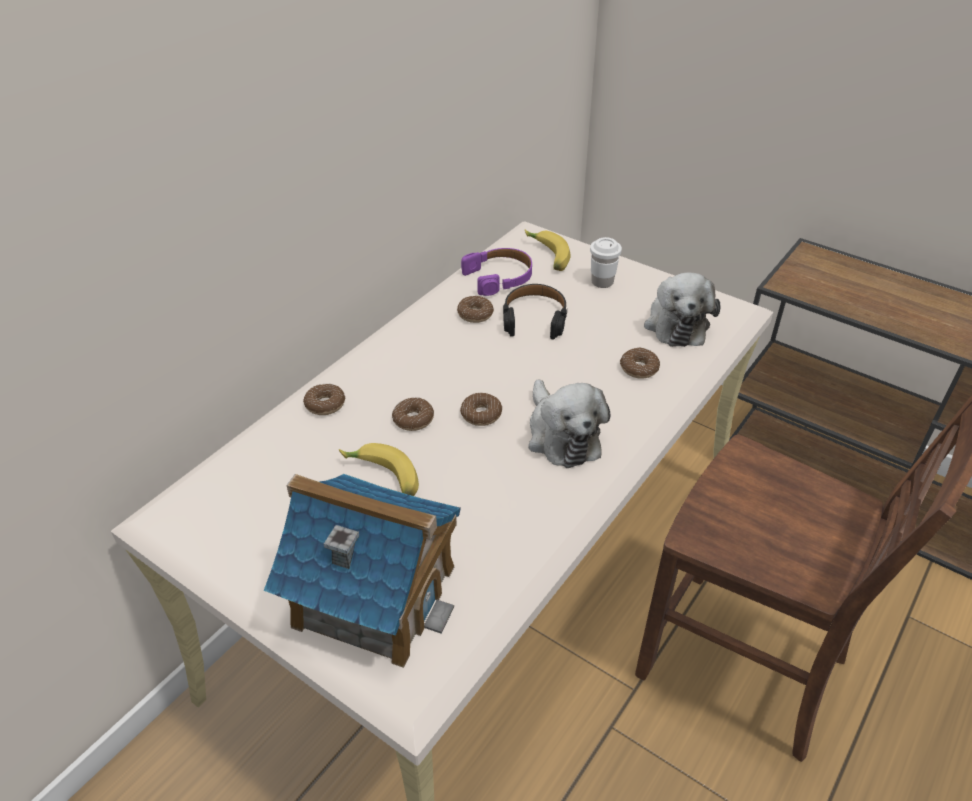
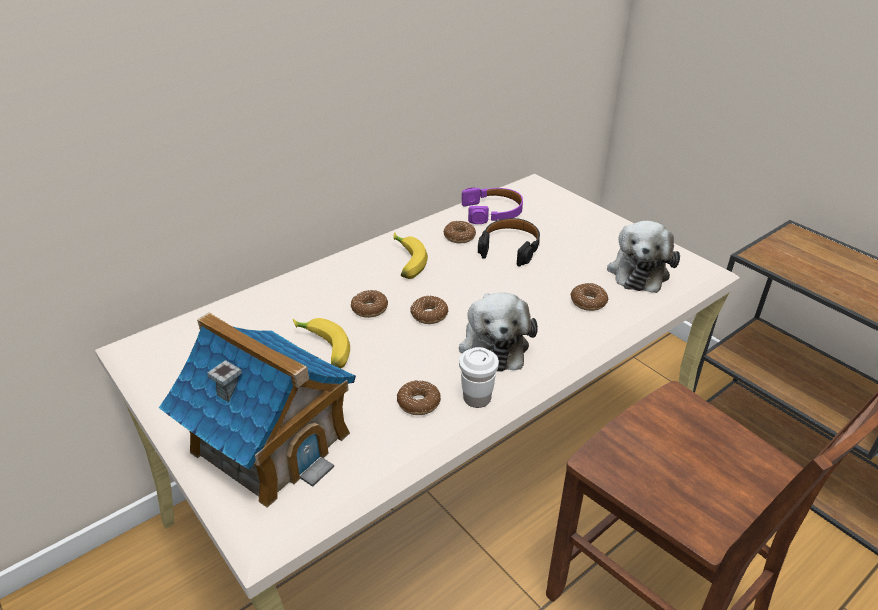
camera: 15 degrees right, 5 degrees down
donut [303,384,345,415] -> donut moved to [397,380,441,415]
banana [525,229,571,271] -> banana moved to [393,233,428,279]
white cup [590,237,622,288] -> white cup moved to [459,347,499,408]

